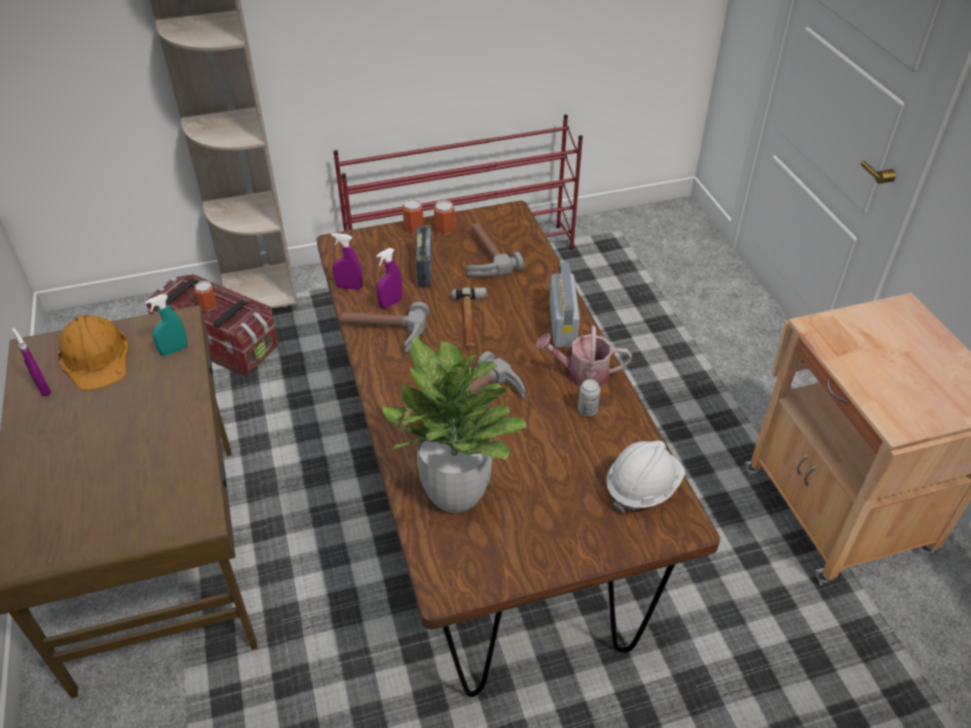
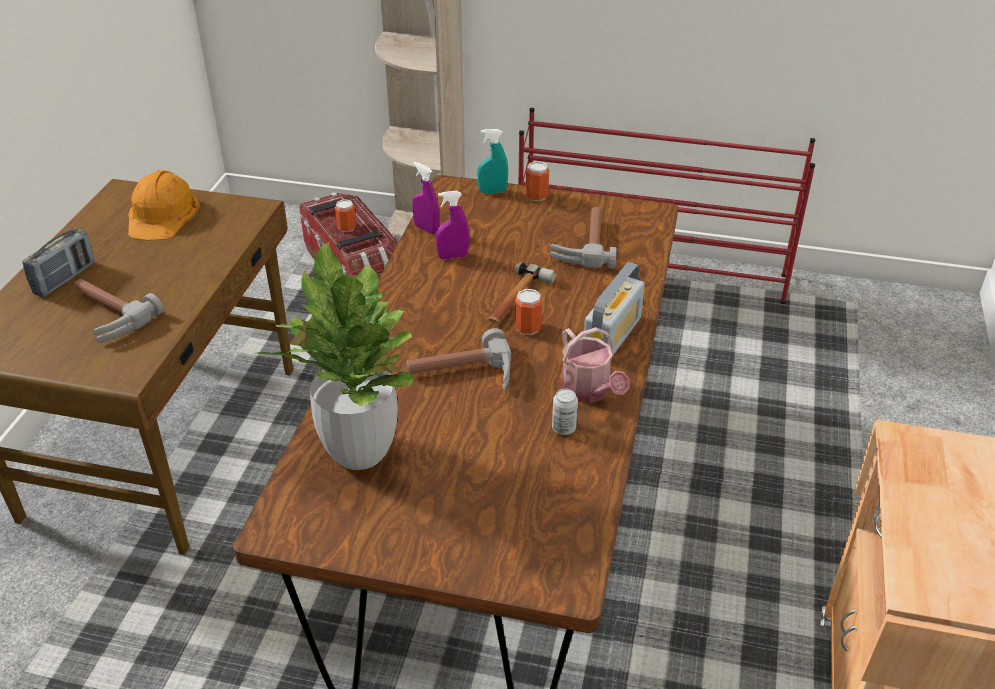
camera: 30 degrees right, 5 degrees down
purple spray bottle [12,328,51,396] -> none
turquoise spray bottle [145,294,187,356] -> turquoise spray bottle moved to [477,129,508,193]
hammer [342,302,429,353] -> hammer moved to [74,279,164,342]
radio [416,225,432,286] -> radio moved to [22,227,95,297]
can [434,200,455,235] -> can moved to [515,289,542,335]
watering can [536,325,632,387] -> watering can turned 150 degrees counterclockwise [561,327,630,403]
white hard hat [606,441,685,513] -> none

